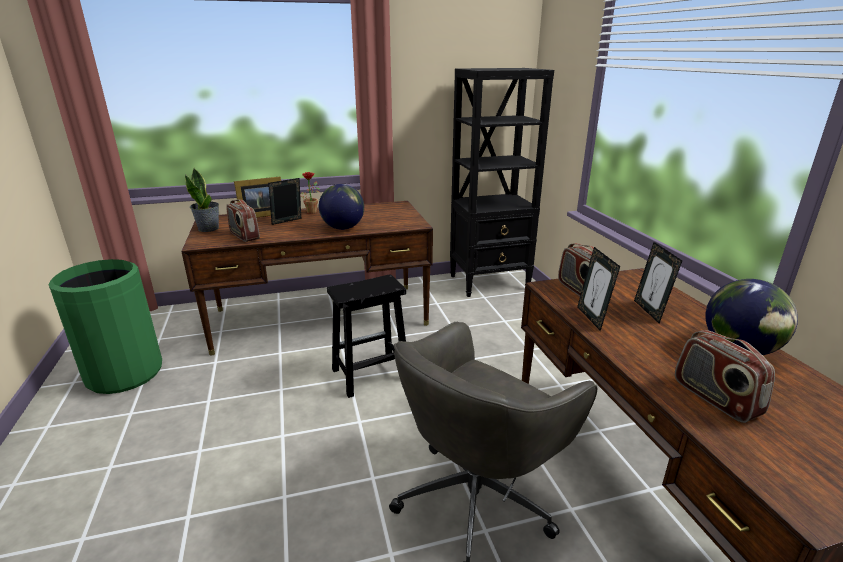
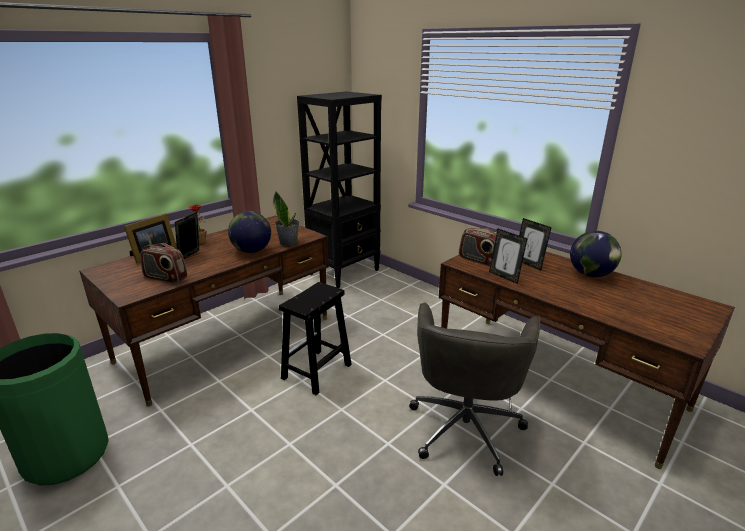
camera: 30 degrees left, 0 degrees up
potted plant [185,168,219,232] -> potted plant moved to [273,191,300,246]
radio [675,330,775,423] -> none

